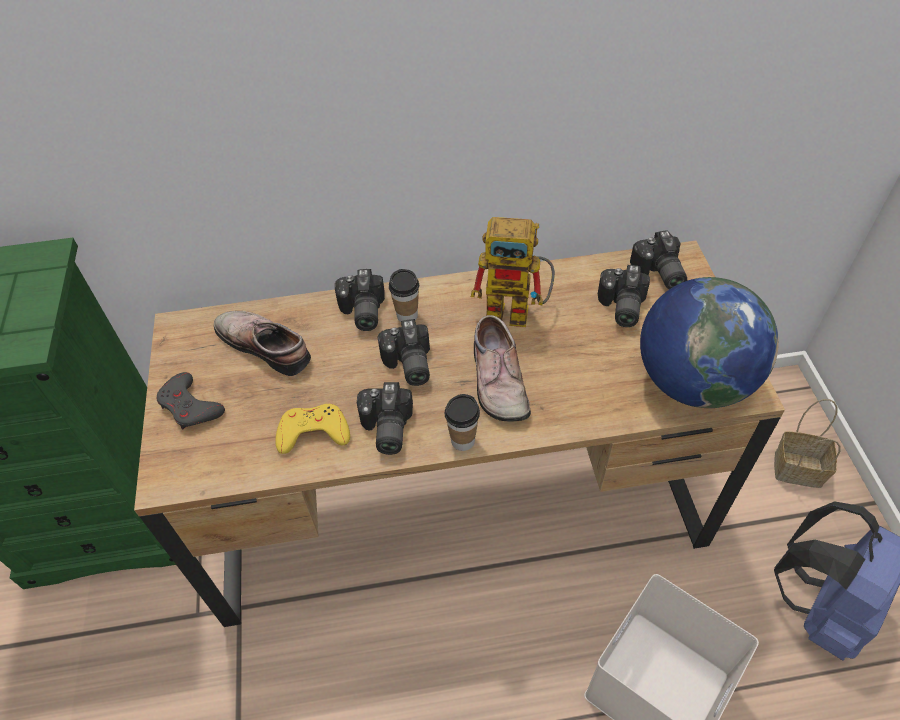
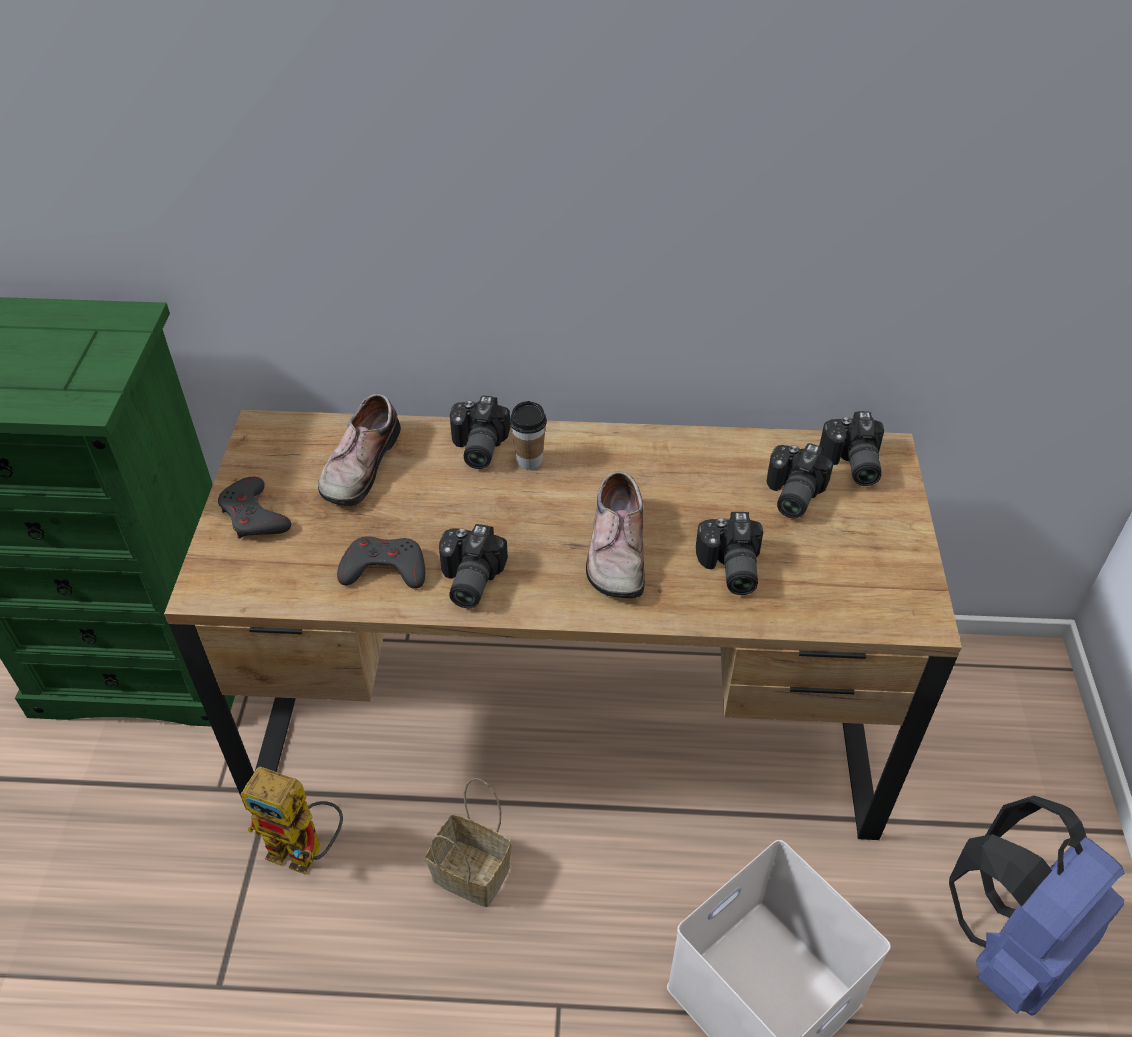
camera: 10 degrees right, 5 degrees down
shoe [214,311,311,376] -> shoe turned 120 degrees counterclockwise [318,394,401,506]
yellow game controller [275,404,350,454] -> grey game controller [337,536,425,589]
camera [378,319,430,386] -> camera moved to [696,512,763,595]
cup [445,394,480,451] -> none
toy robot [471,217,555,327] -> toy robot moved to [240,766,343,875]
globe [640,277,779,408] -> none
basket [774,399,841,488] -> basket moved to [425,778,512,907]

